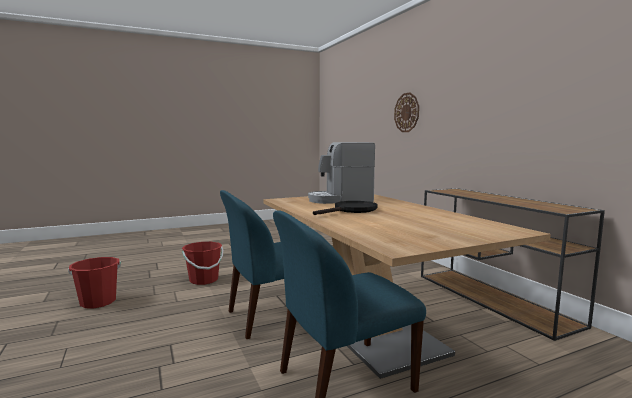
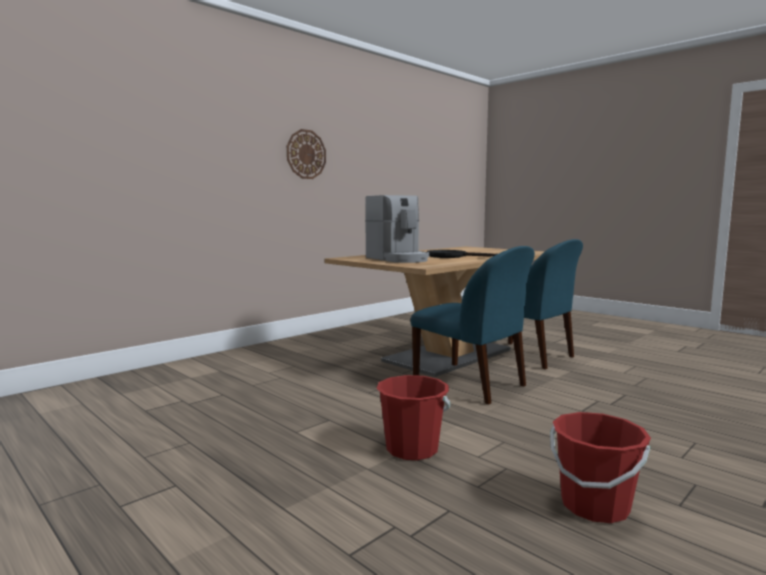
camera: 110 degrees left, 0 degrees up
wall clock [394,93,419,132] -> wall clock moved to [287,129,326,179]
brown console table [421,188,605,341] -> none

